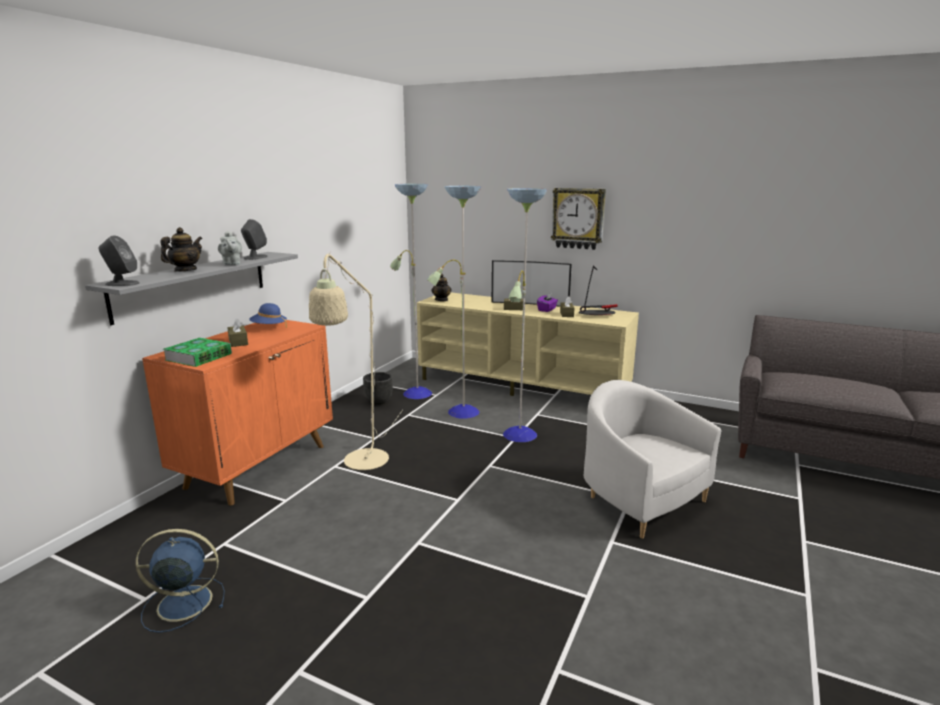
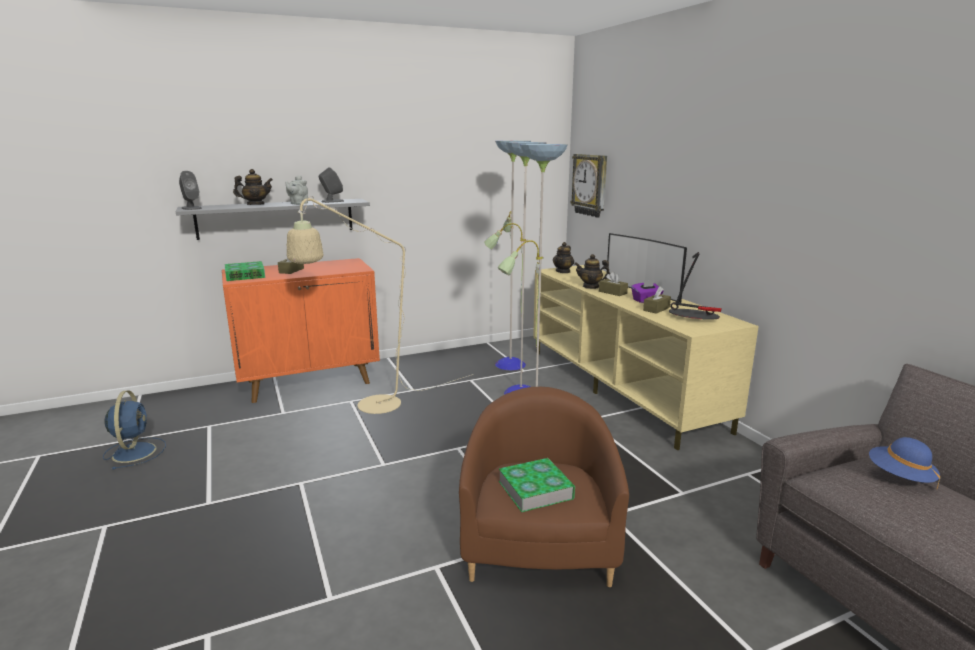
camera: 40 degrees right, 0 degrees up
blue fan [135,529,225,633] -> blue fan turned 45 degrees clockwise [103,390,166,469]
blue hat [249,303,287,328] -> blue hat moved to [869,437,940,489]
black planter [363,372,393,405] -> none
wall clock [551,188,606,250] -> wall clock moved to [570,154,607,217]
white armchair [584,380,721,538] -> brown armchair [459,387,629,587]
none -> book [499,458,575,512]
none -> teapot [575,254,610,289]

